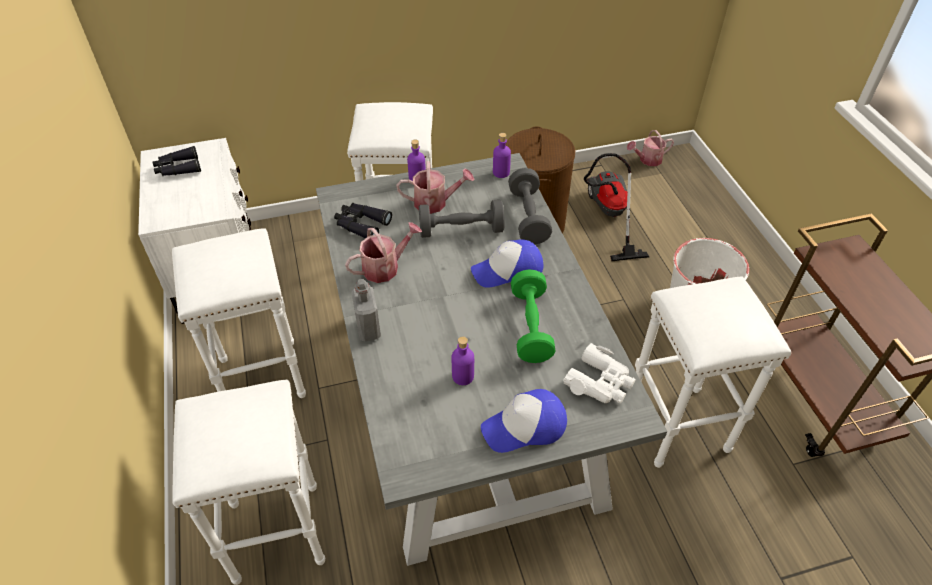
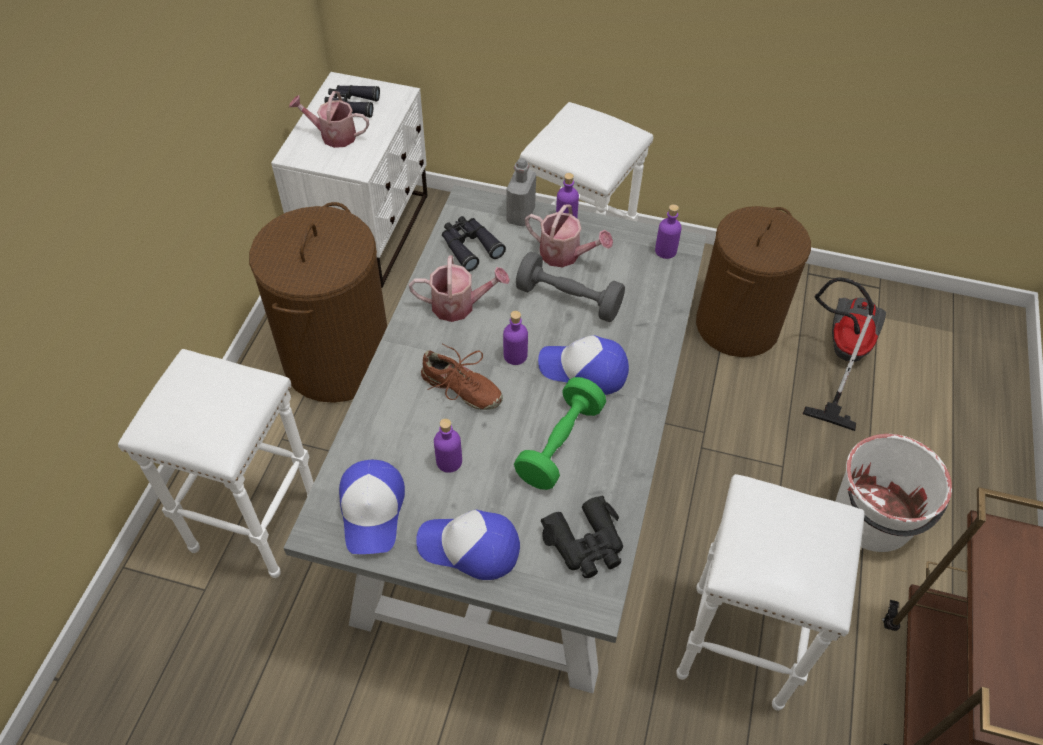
camera: 30 degrees right, 5 degrees up
white stool [172,228,306,398] -> brown laundry basket [249,202,387,403]
grey bottle [351,279,381,341] -> grey bottle moved to [506,158,536,226]
grey dumbbell [508,168,552,244] -> none
white binoculars [563,343,636,403] -> black binoculars [541,495,623,578]
watering can [627,130,674,166] -> watering can moved to [289,91,369,148]
none -> cap [339,460,405,554]
none -> brown shoe [421,343,503,410]
none -> purple bottle [503,311,528,365]

